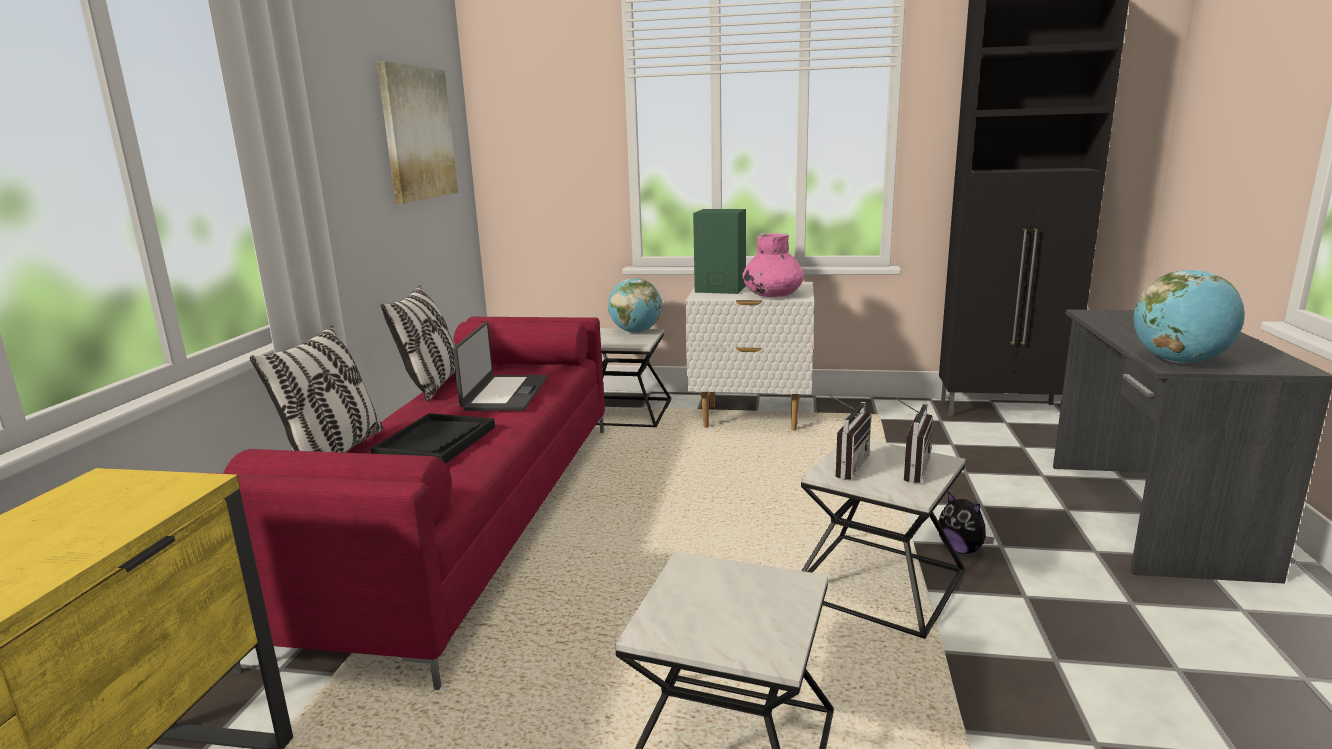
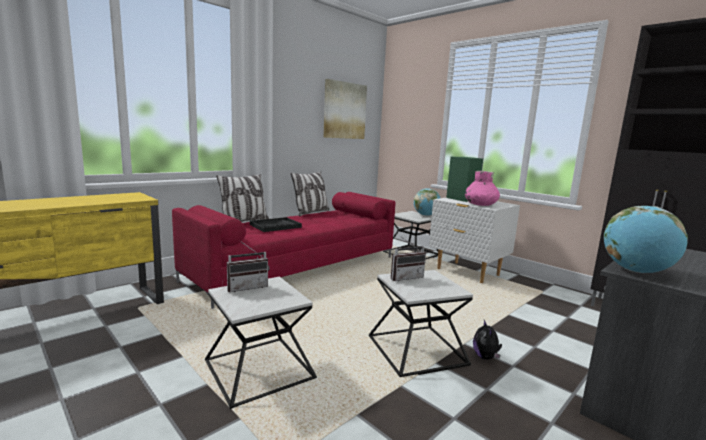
camera: 35 degrees right, 5 degrees down
laptop [453,322,547,411] -> none
radio [893,396,933,483] -> radio moved to [227,241,269,292]

